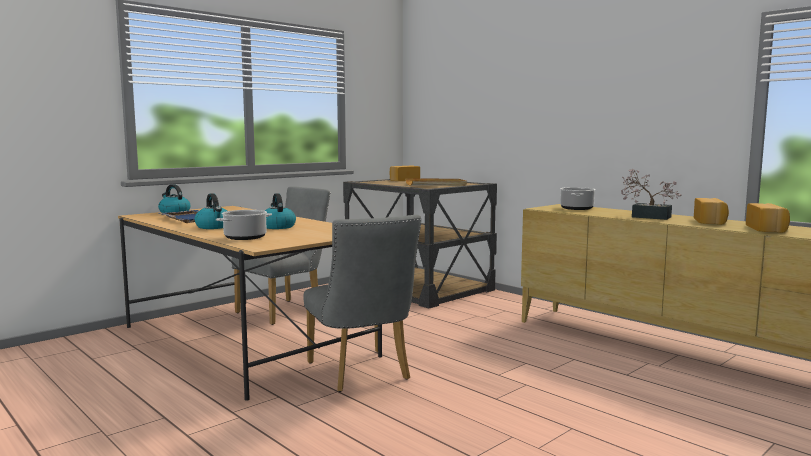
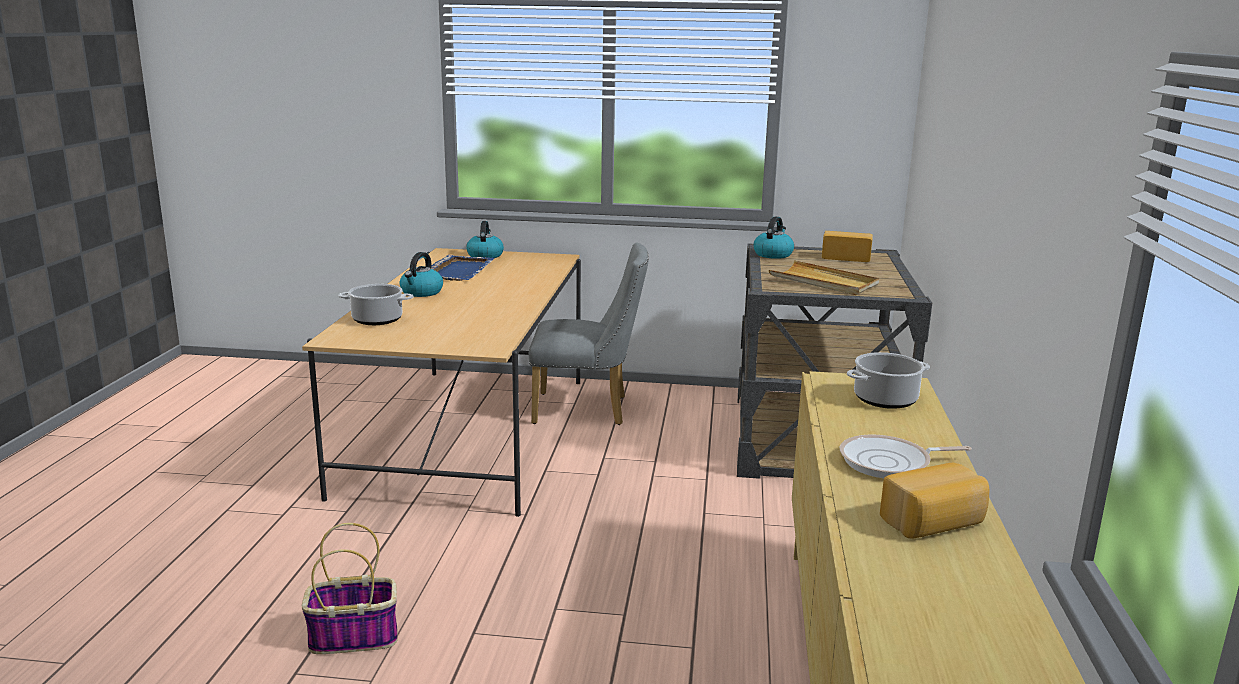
camera: 50 degrees right, 10 degrees up
kettle [265,193,296,229] -> kettle moved to [753,216,794,259]
grey chair [303,215,421,392] -> none
potted plant [621,169,681,220] -> frying pan [840,435,972,478]
bread [746,203,790,233] -> none
none -> basket [302,523,398,654]

